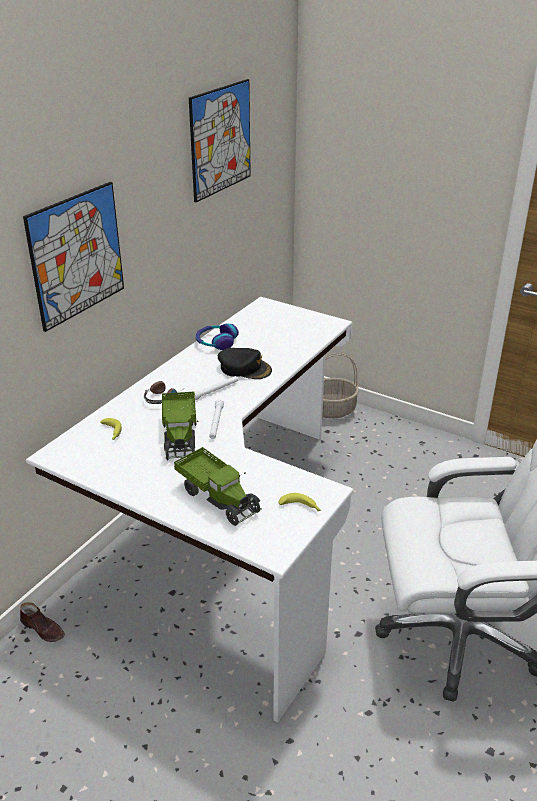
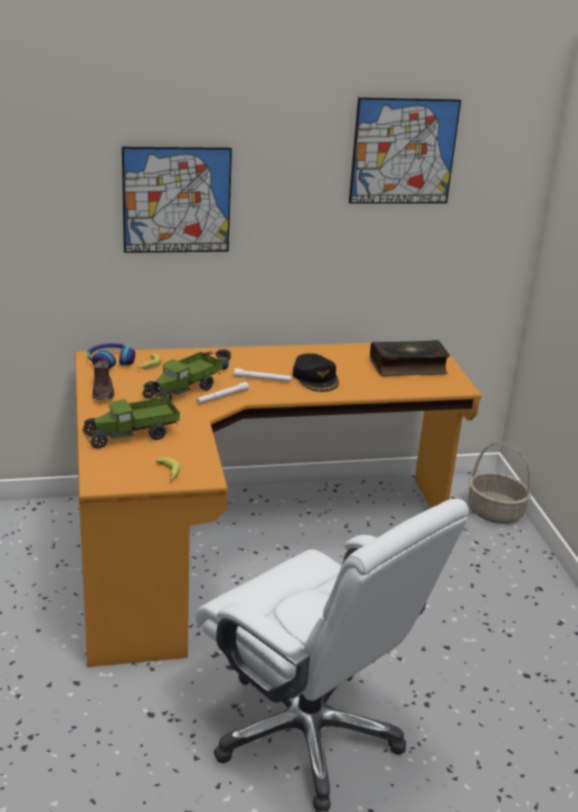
camera: 45 degrees right, 5 degrees down
brown shoe [20,602,65,642] -> brown shoe moved to [92,360,114,400]
white desk [26,297,354,722] -> orange desk [75,343,482,667]
toy truck [174,447,262,526] -> toy truck turned 60 degrees clockwise [82,397,180,449]
headphones [196,323,239,350] -> headphones moved to [88,343,135,369]
none -> book [370,340,450,376]

